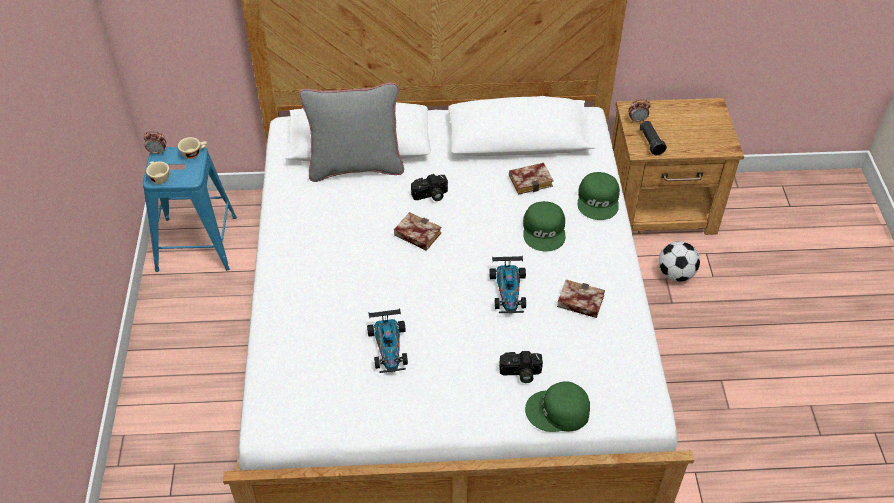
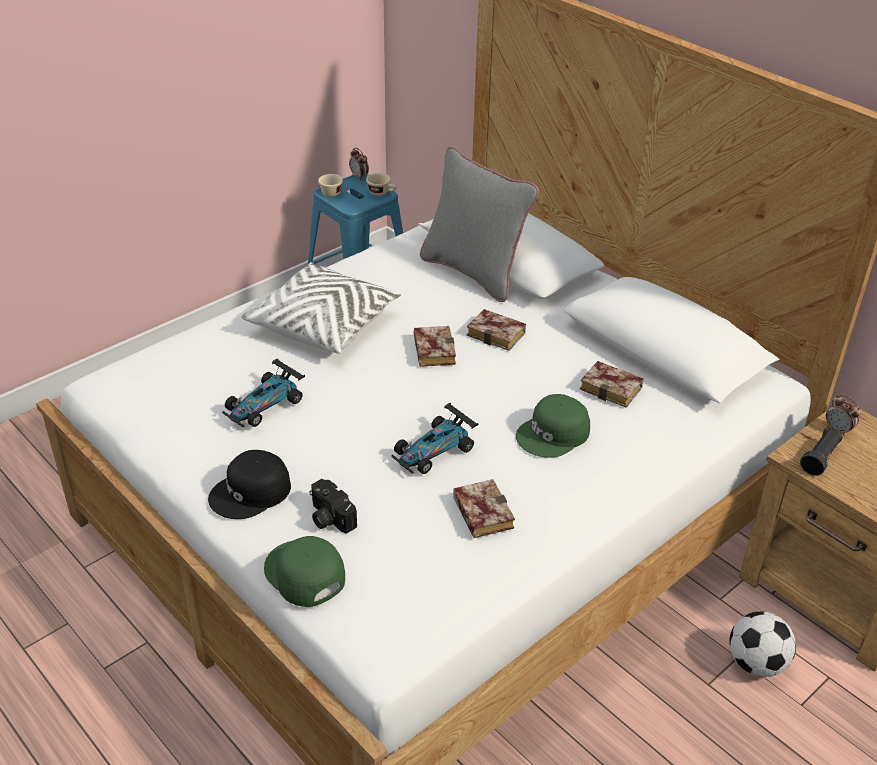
camera: 50 degrees right, 10 degrees down
camera [411,174,448,201] -> book [467,309,526,351]
green cap [578,172,620,220] -> none
none -> black cap [208,450,291,519]
none -> white pillow [242,262,401,354]

